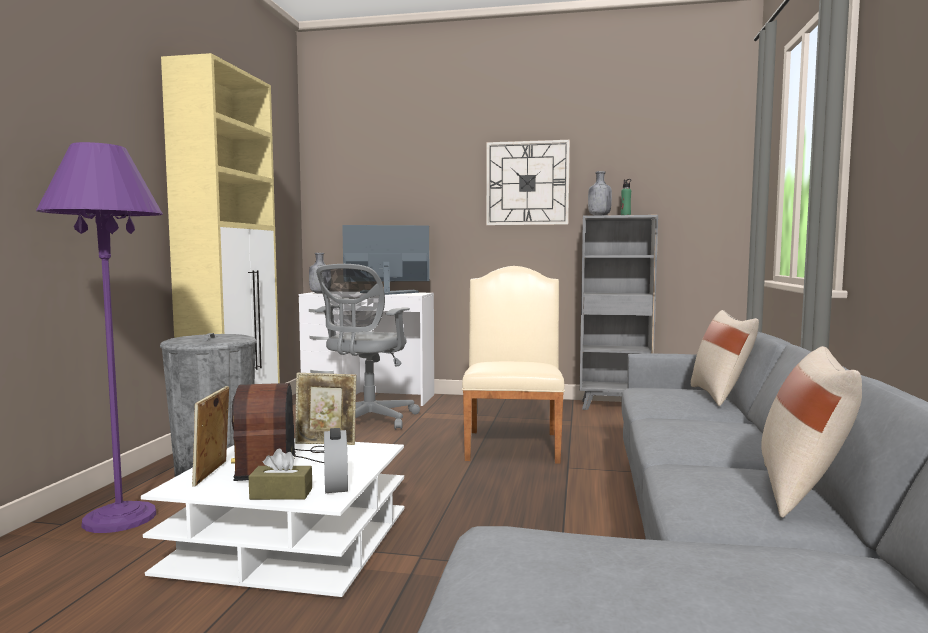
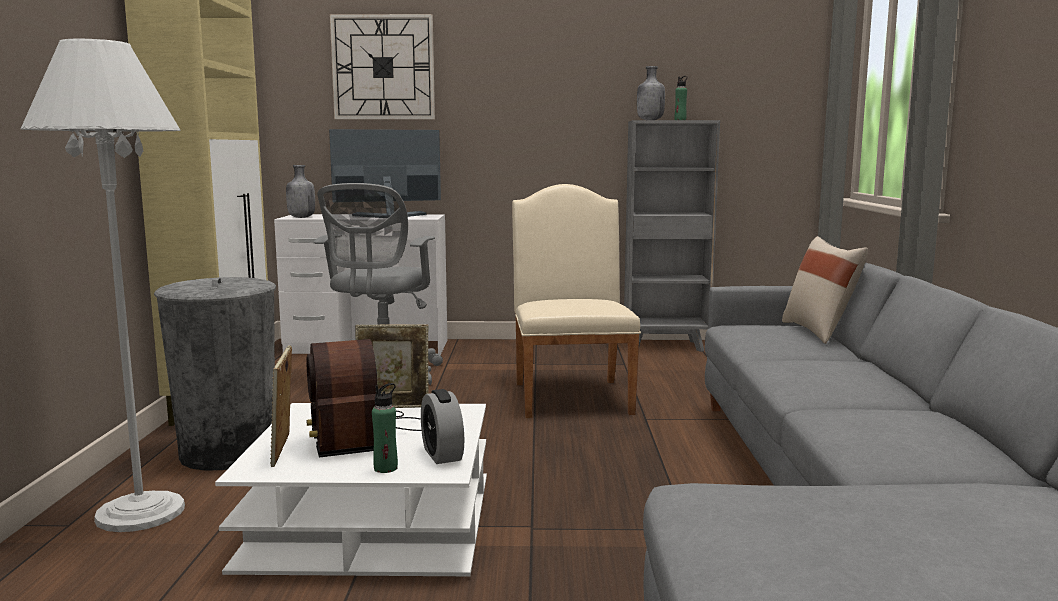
camera: 10 degrees left, 5 degrees up
purple floor lamp [36,142,163,533] -> white floor lamp [21,39,185,532]
brown tissue box [249,448,312,500] -> green bottle [372,383,398,473]
wall clock [486,140,570,225] -> wall clock moved to [330,14,435,119]
beige pillow [761,346,862,518] -> none

